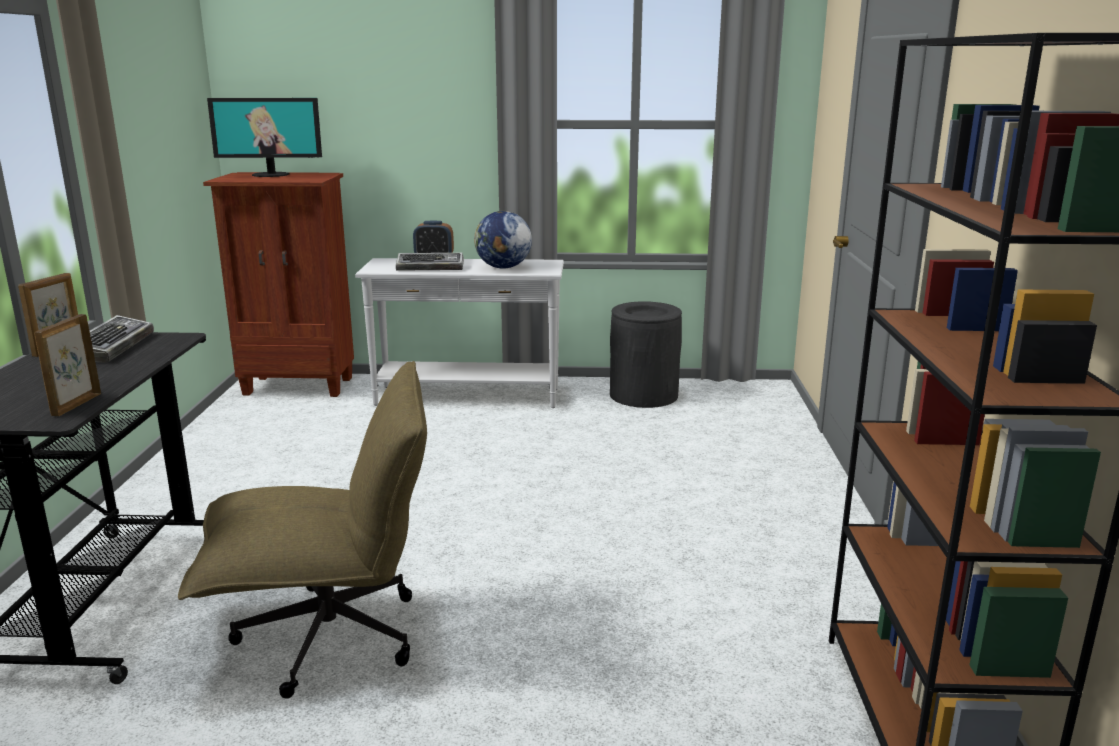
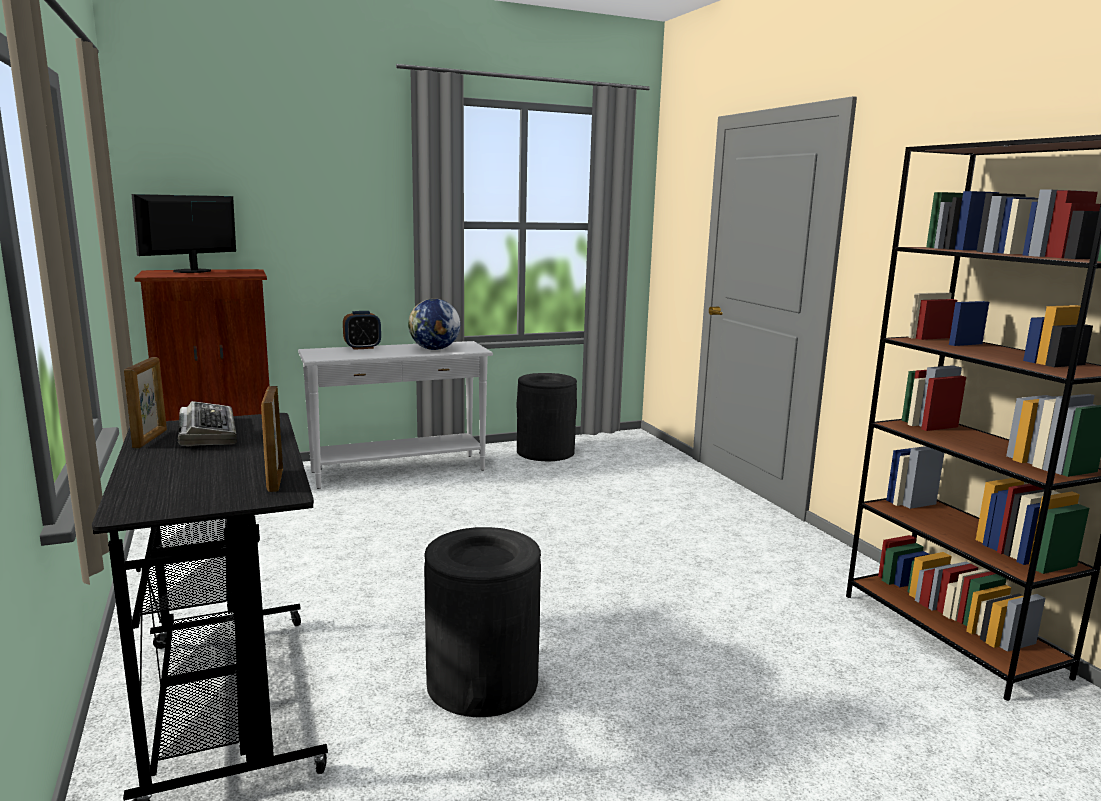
camera: 25 degrees left, 5 degrees down
beige office chair [178,361,427,699] -> black trash can [424,527,541,717]
monitor [207,98,322,177] -> monitor turned 150 degrees clockwise [132,194,236,273]
keyboard [396,253,464,271] -> none

